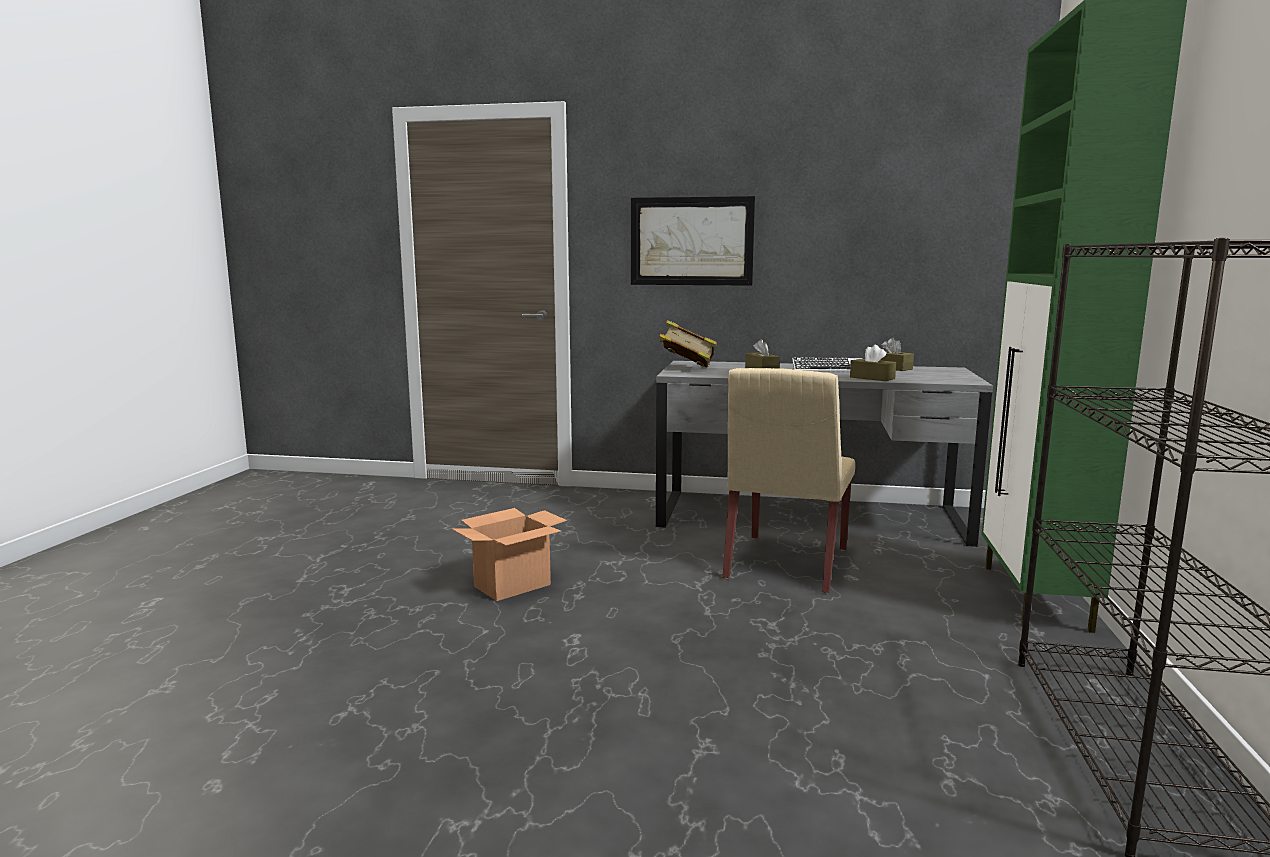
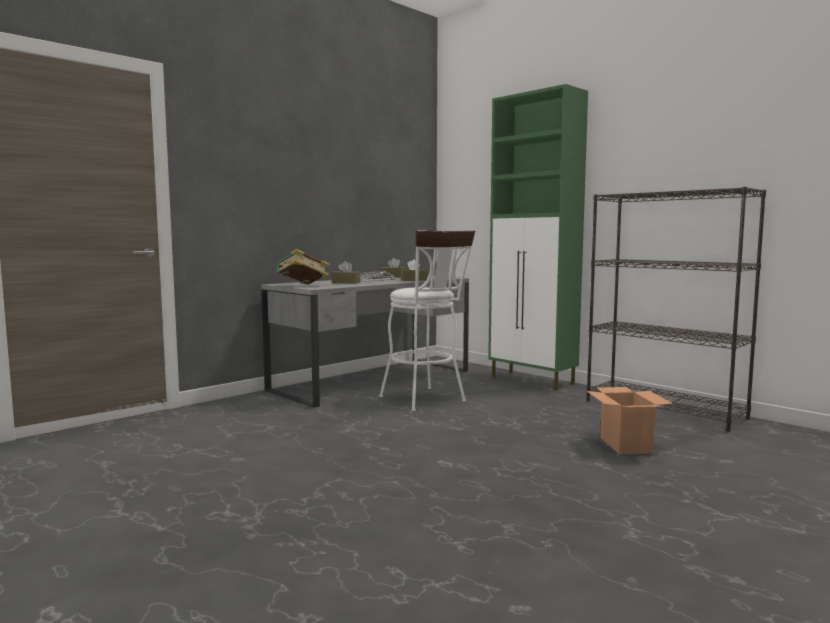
camera: 55 degrees left, 5 degrees down
cardboard box [452,508,567,601] -> cardboard box moved to [587,387,673,454]
picture [631,196,755,286] -> none
beige chair [722,368,855,594] -> white stool [379,230,475,411]

